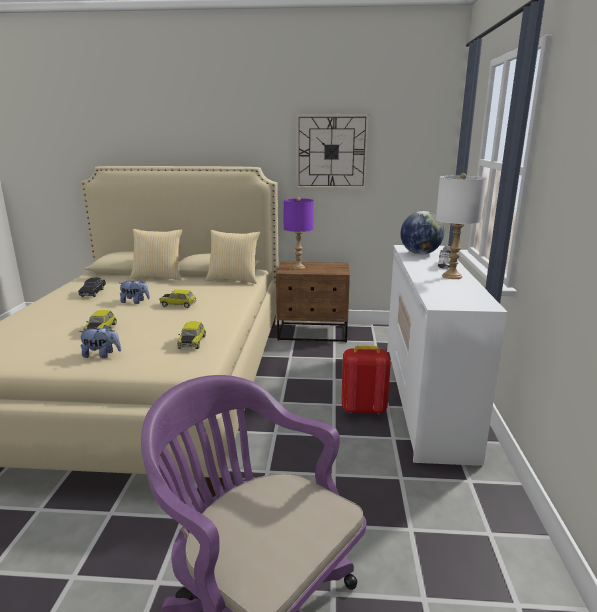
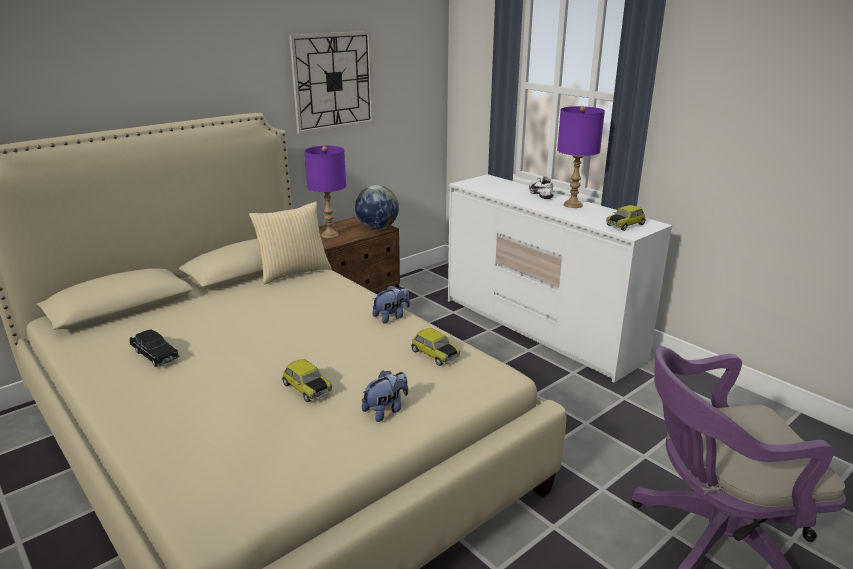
camera: 45 degrees left, 5 degrees up
plush toy [120,279,150,304] -> plush toy moved to [372,285,410,323]
pillow [130,229,182,280] -> none
toy car [159,290,196,308] -> toy car moved to [606,205,646,231]
red backpack [341,346,391,414] -> none
globe [400,211,444,255] -> globe moved to [355,185,399,230]
white table lamp [436,173,487,279] -> purple table lamp [557,106,605,208]

